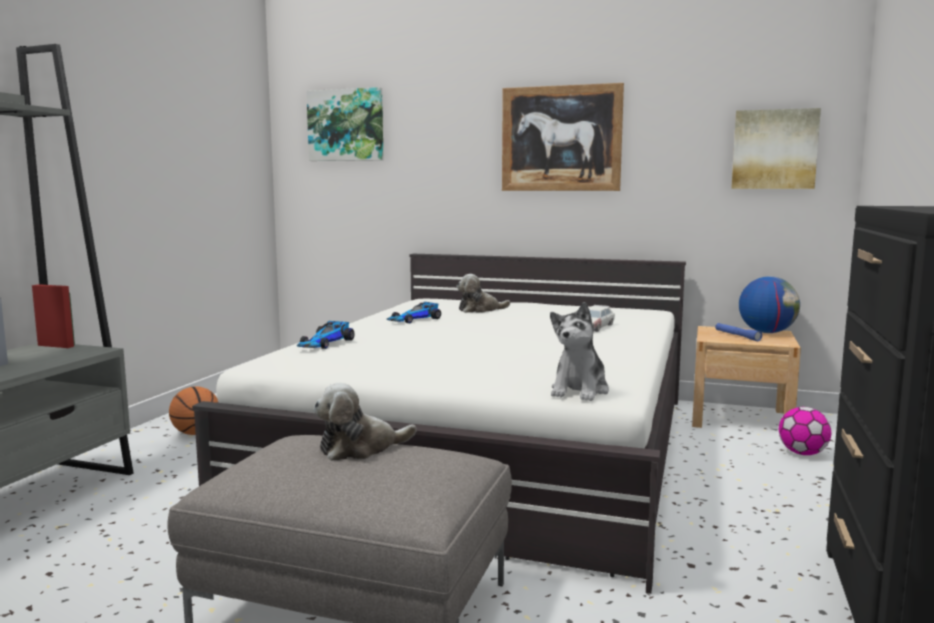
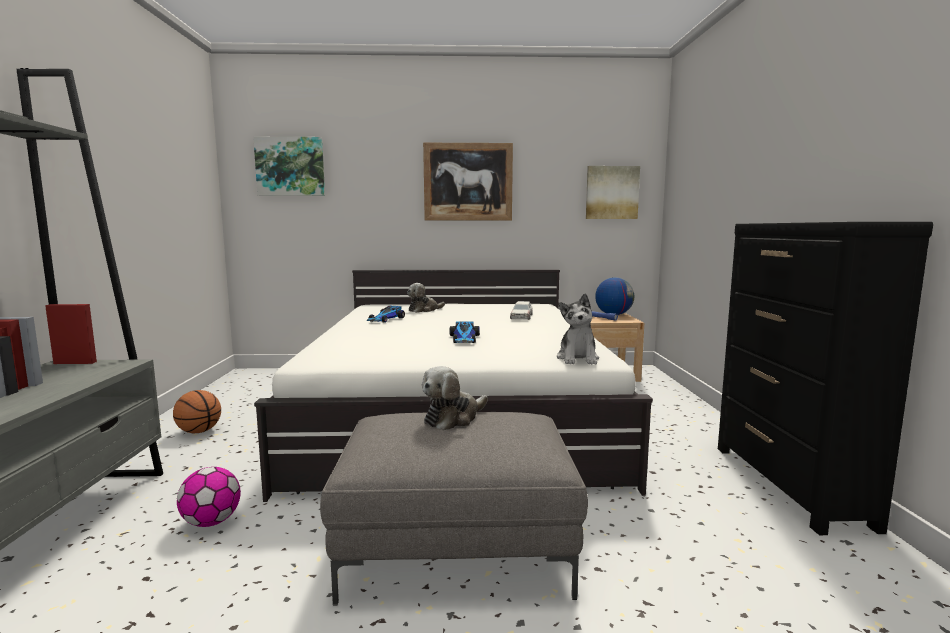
camera: 20 degrees left, 0 degrees up
toy car [297,321,355,349] -> toy car moved to [450,321,480,343]
football [779,407,831,455] -> football moved to [177,467,241,527]

